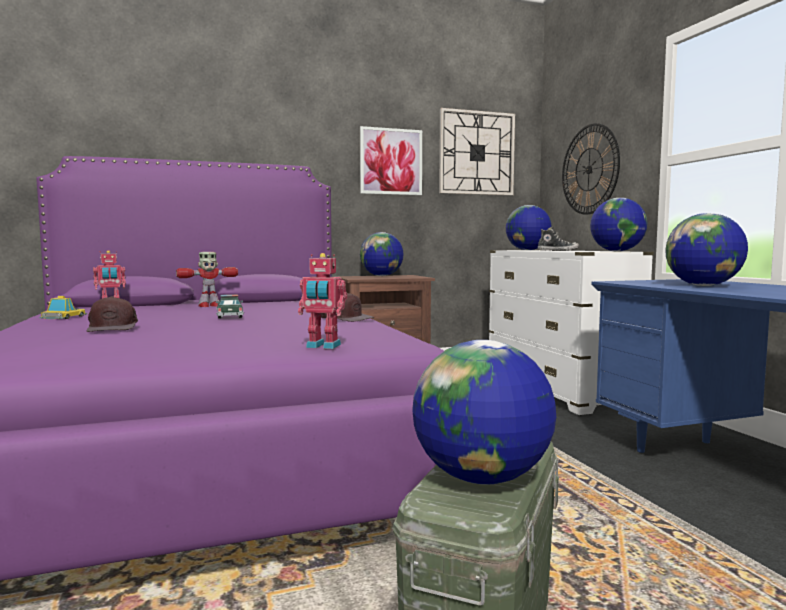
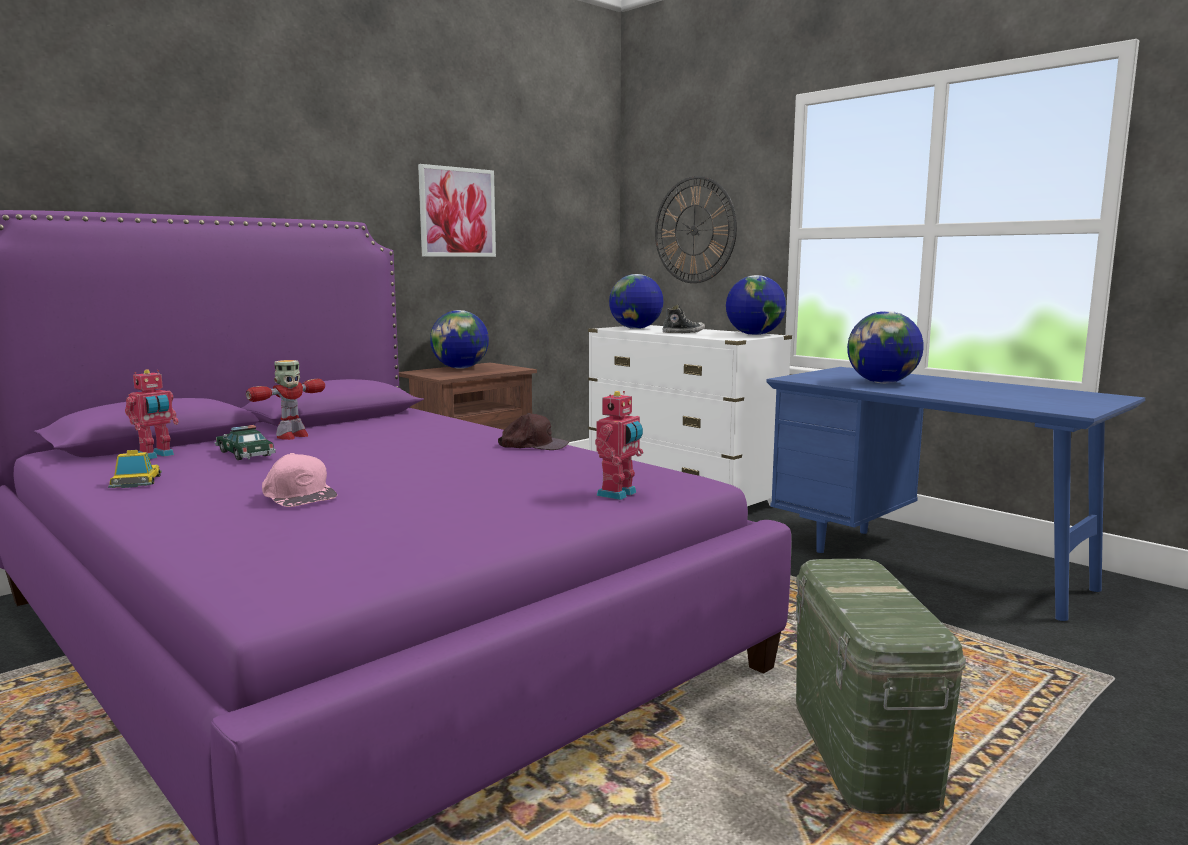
camera: 25 degrees left, 5 degrees up
brown cap [87,296,138,332] -> pink cap [262,453,337,507]
toy car [216,294,244,319] -> toy car moved to [214,425,276,460]
toy robot [298,253,347,349] -> toy robot turned 45 degrees counterclockwise [595,391,643,500]
globe [413,340,556,485] -> none
wall clock [439,108,515,195] -> none

